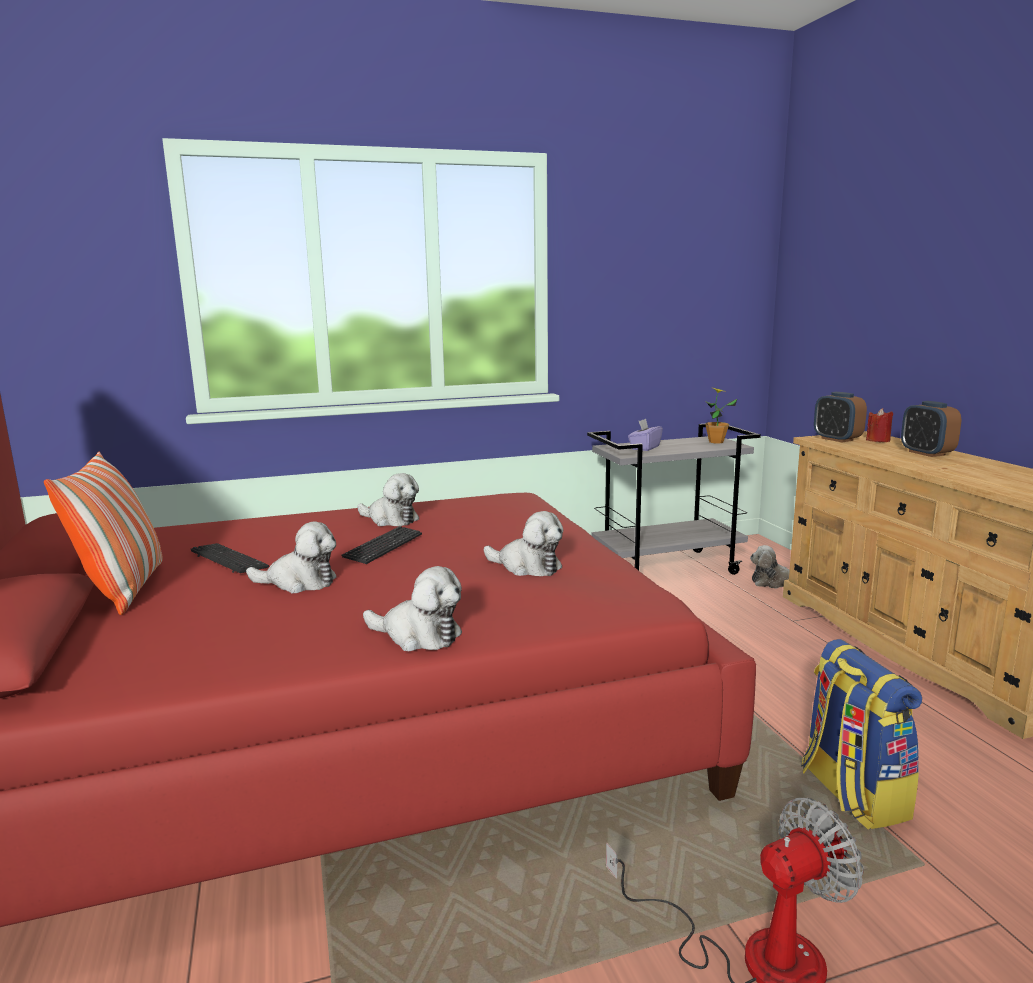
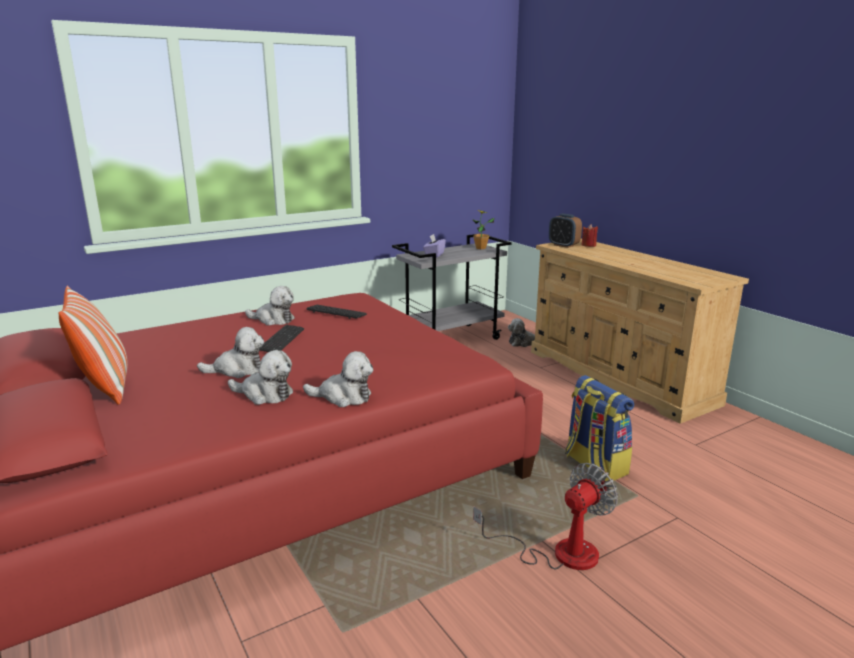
camera: 15 degrees left, 5 degrees up
keyboard [190,543,269,573] -> keyboard moved to [306,305,367,319]
plush toy [484,511,563,576] -> plush toy moved to [228,350,293,405]
alarm clock [901,401,961,457] -> none

